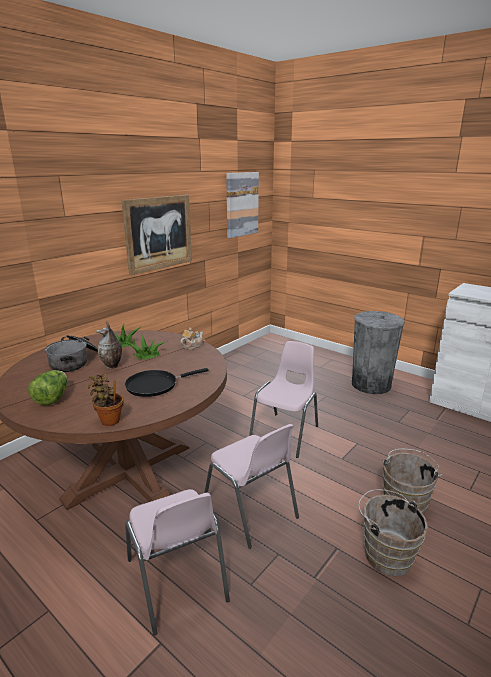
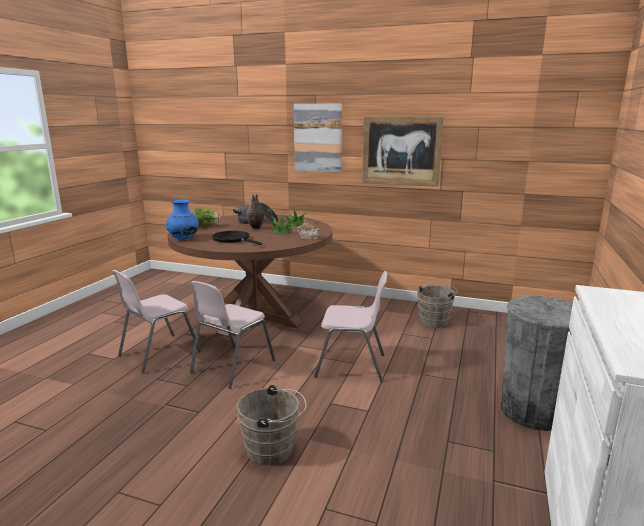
camera: 70 degrees right, 5 degrees down
potted plant [88,374,124,426] -> blue vase [166,199,199,240]
picture [226,172,259,238] -> picture moved to [294,104,342,173]
brown bucket [358,489,428,577] -> brown bucket moved to [417,283,458,328]

